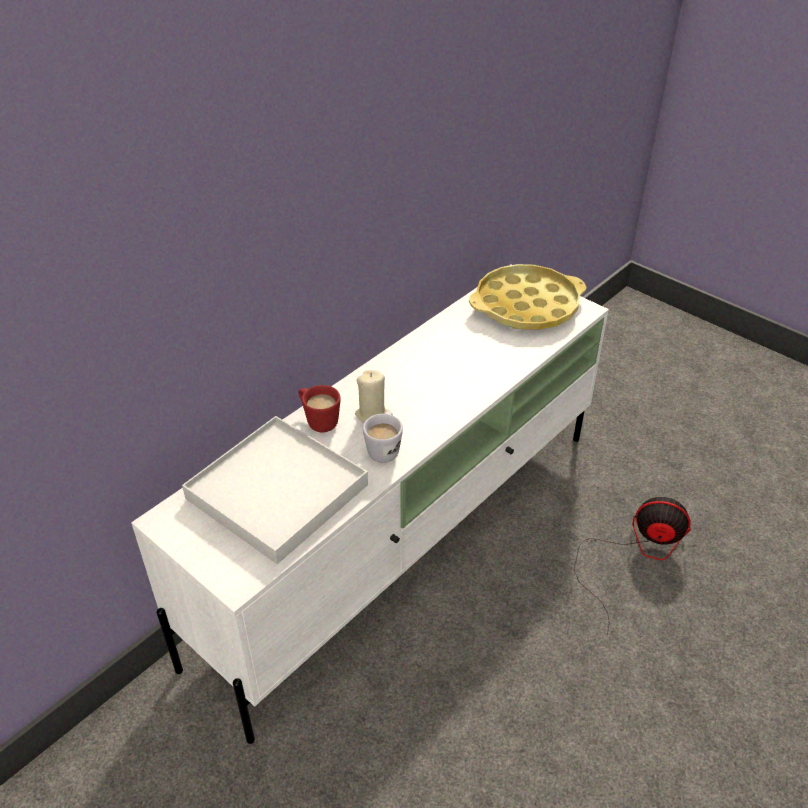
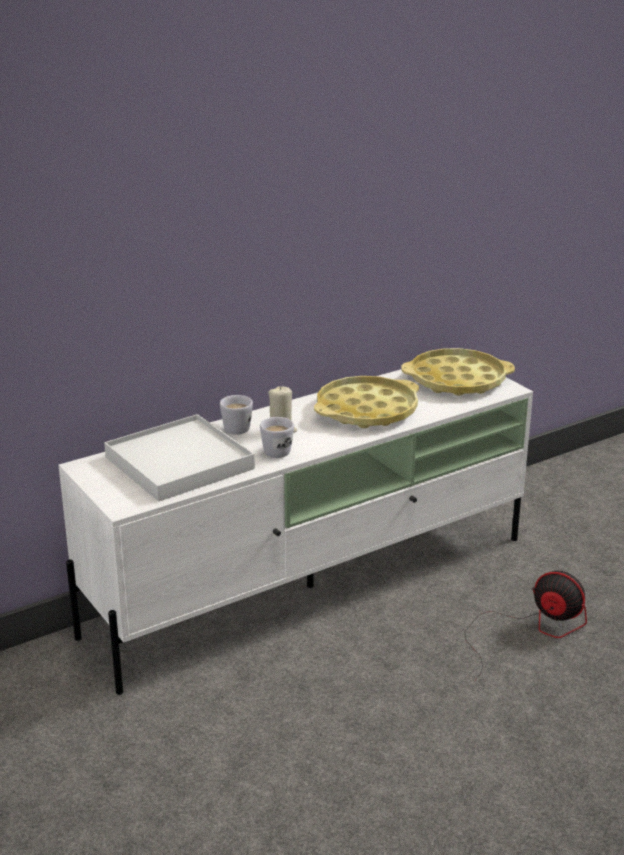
camera: 15 degrees right, 15 degrees down
red mug [299,385,341,432] -> white mug [220,395,253,435]
none -> yellow tray [314,376,419,428]

